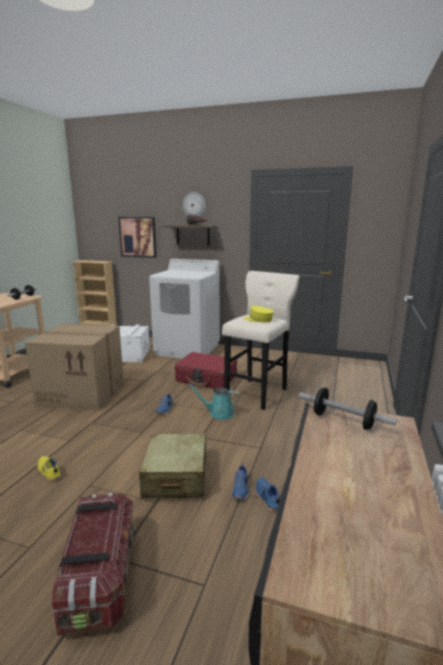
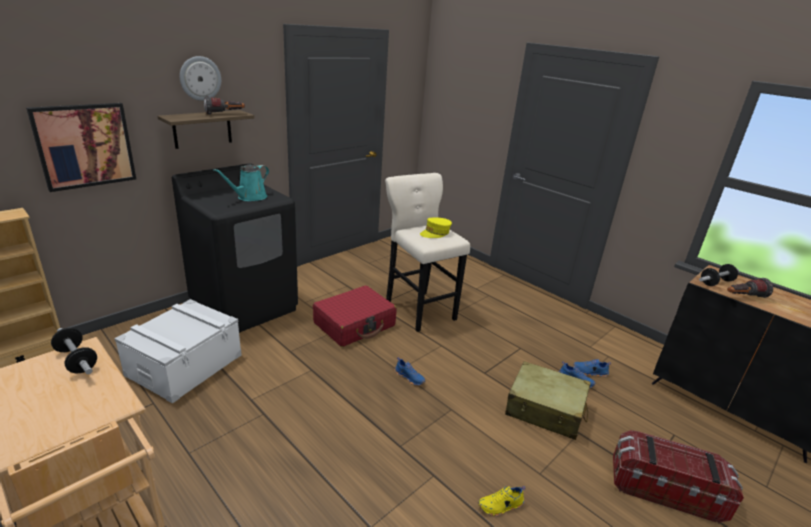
camera: 65 degrees left, 10 degrees up
cardboard box [25,324,124,410] -> none
white washing machine [149,259,220,359] -> black washing machine [172,163,298,333]
turquoise watering can [188,383,240,420] -> turquoise watering can moved to [213,165,269,201]
none -> flashlight [727,278,773,298]

